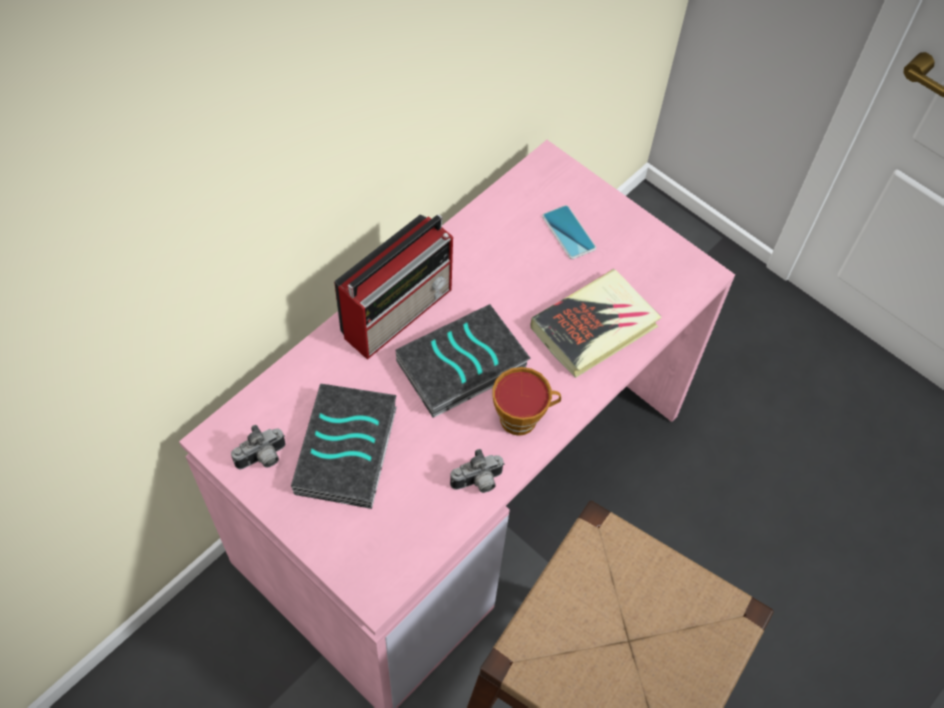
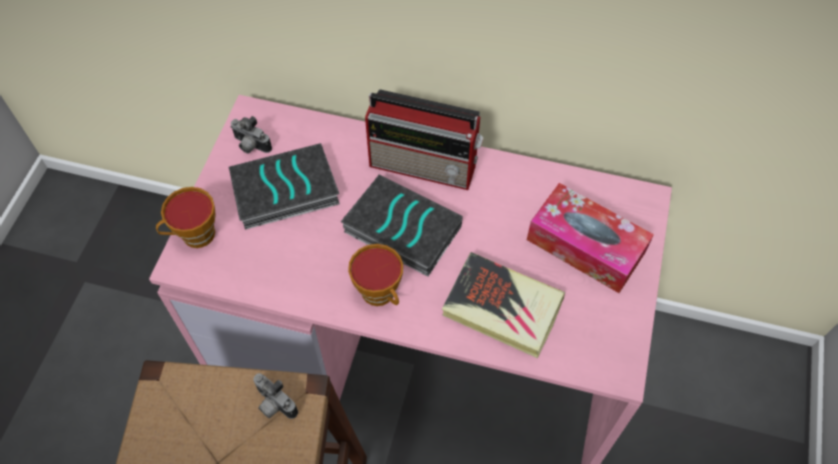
camera: 65 degrees right, 0 degrees up
camera [450,449,505,493] -> camera moved to [253,373,298,419]
phone [542,205,596,259] -> tissue box [527,183,654,293]
none -> cup [156,187,216,248]

